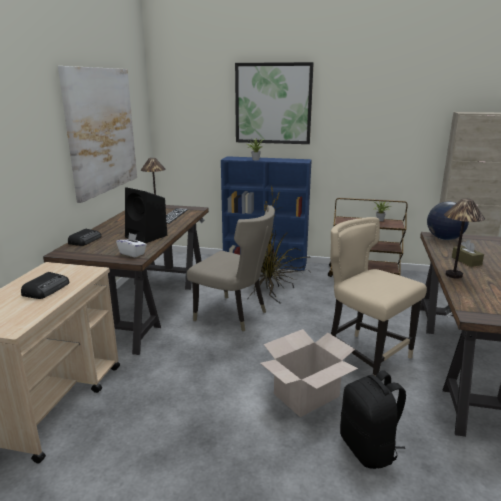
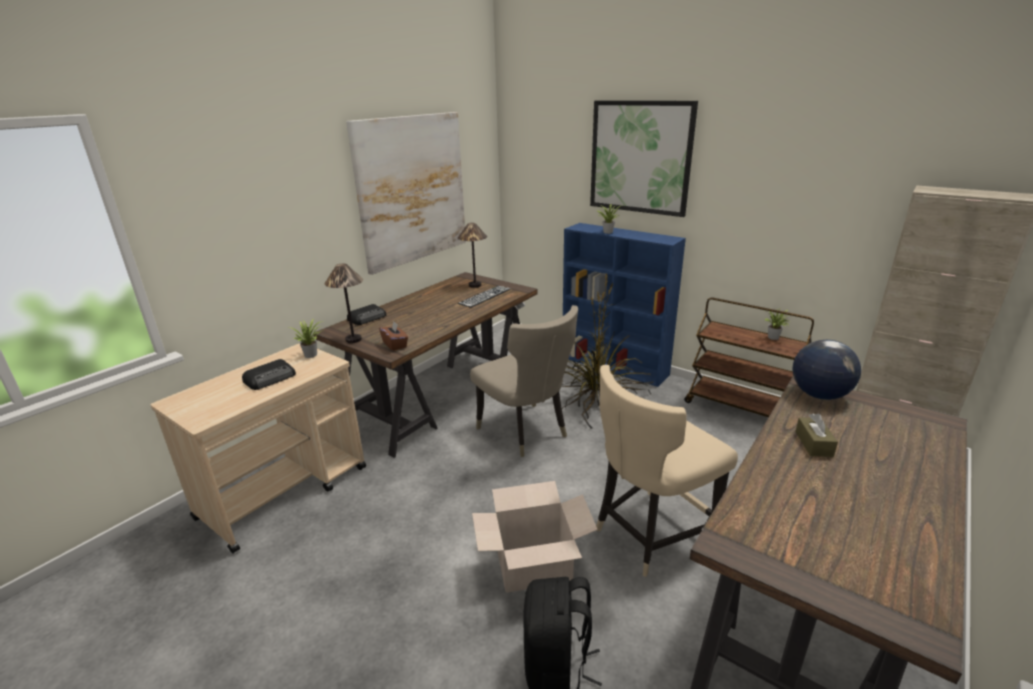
camera: 25 degrees right, 5 degrees up
white tissue box [116,233,147,258] -> brown tissue box [379,321,408,351]
black speaker [125,187,167,243] -> none
beige chair [330,217,427,376] -> beige chair turned 105 degrees counterclockwise [596,365,738,577]
table lamp [444,198,485,279] -> table lamp moved to [325,264,363,343]
none -> potted plant [289,319,322,358]

